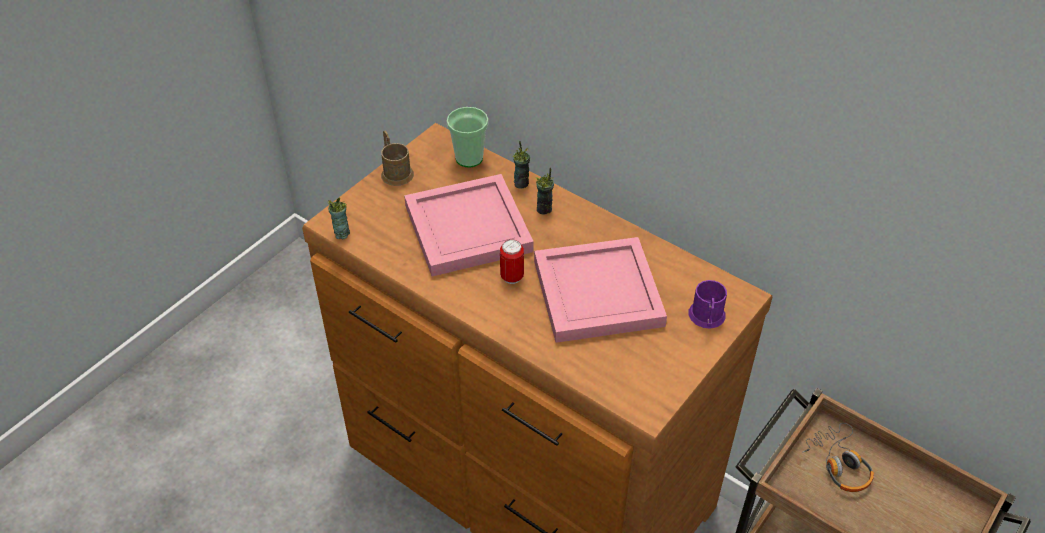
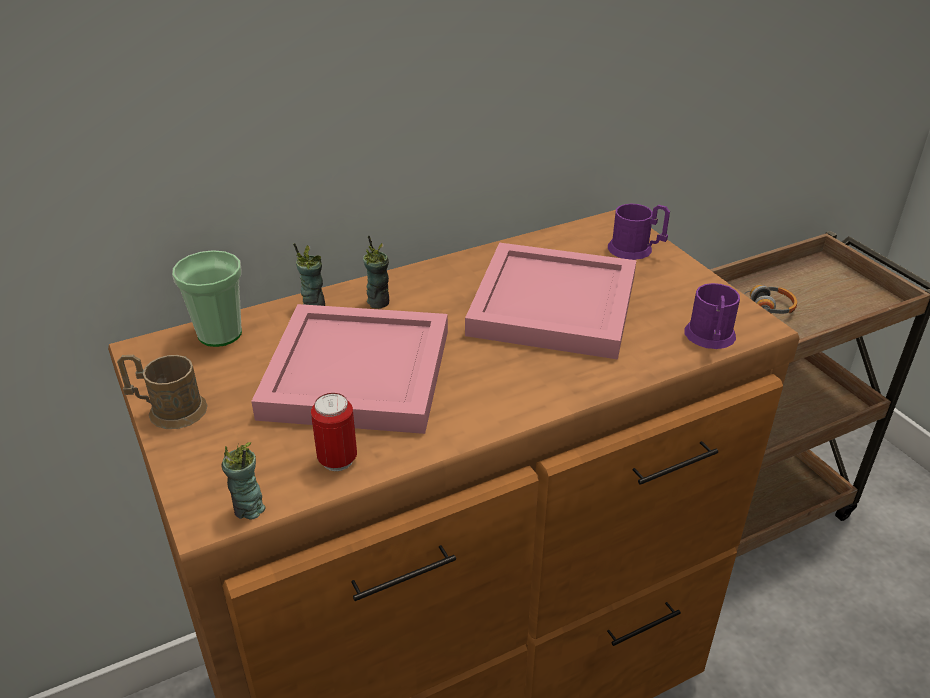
camera: 65 degrees left, 10 degrees down
can [500,240,524,284] -> can moved to [311,393,357,471]
none -> purple mug [684,283,740,349]

